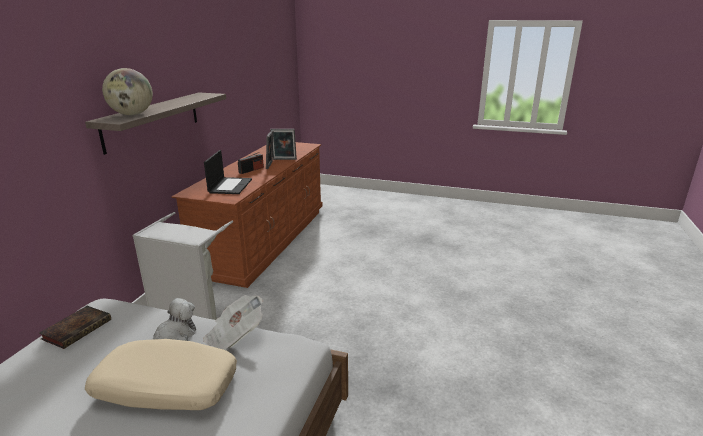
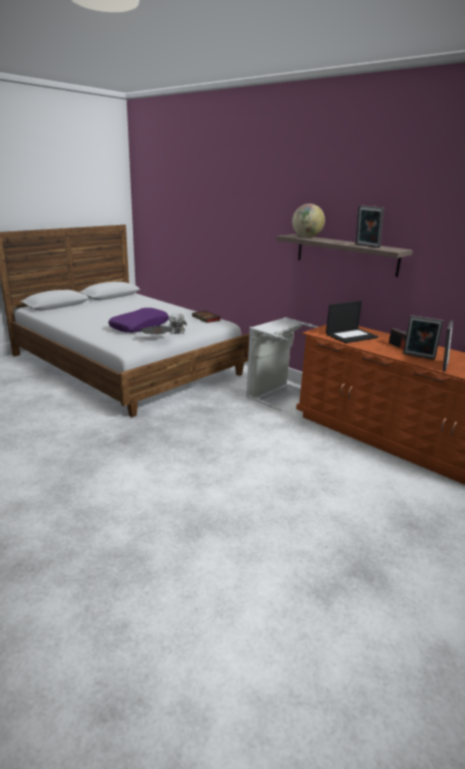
camera: 115 degrees right, 0 degrees up
beige pillow [85,339,237,410] -> purple pillow [108,308,169,333]
laptop [204,150,252,194] -> laptop turned 60 degrees counterclockwise [326,301,378,343]
none -> picture frame [356,205,384,248]

